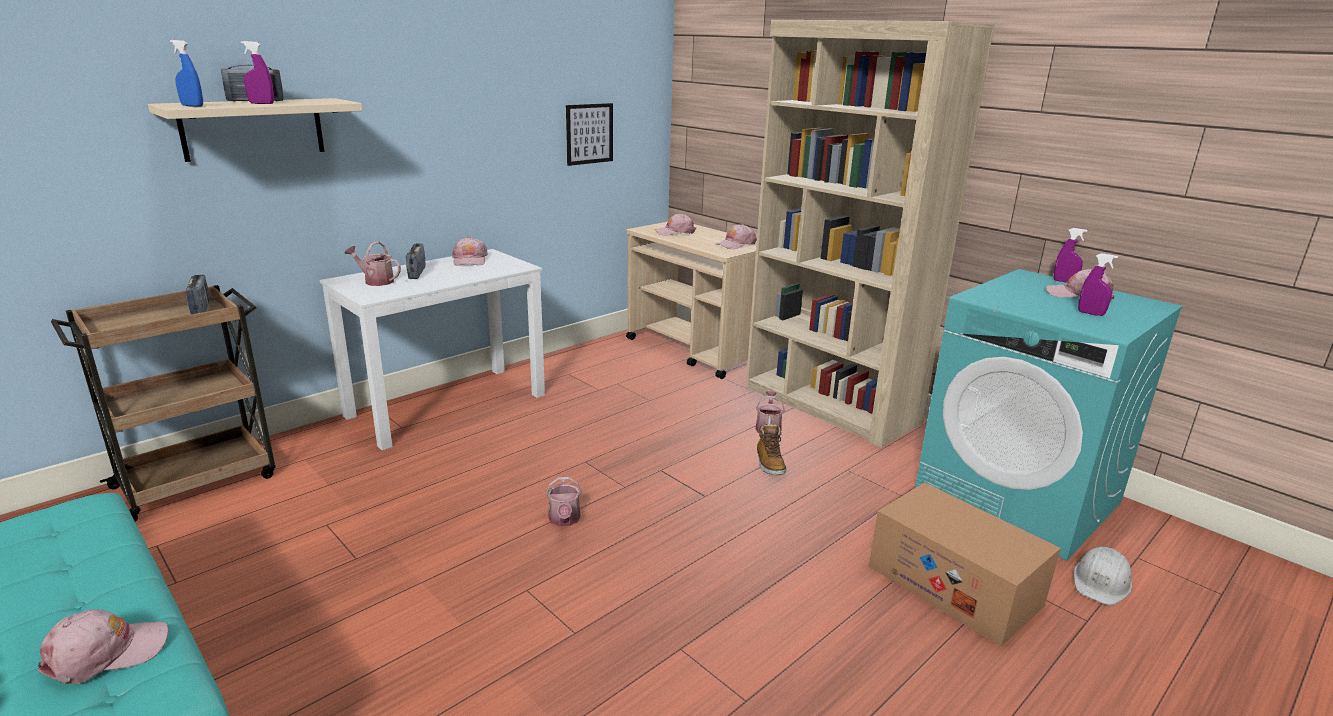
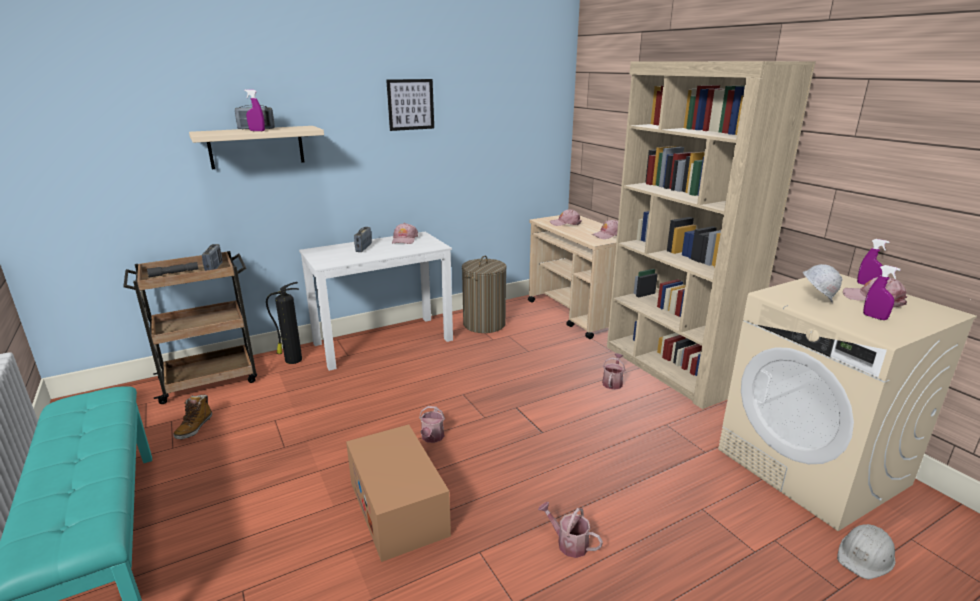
camera: 15 degrees right, 0 degrees up
pink cap [38,609,169,684] -> none
blue spray bottle [170,40,203,107] -> none
watering can [345,241,401,286] -> watering can moved to [538,502,603,558]
picture [566,103,613,166] -> picture moved to [386,79,434,131]
boot [757,424,787,475] -> boot moved to [173,395,212,440]
cardboard box [869,483,1061,647] -> cardboard box moved to [346,424,451,562]
turquoise washing machine [915,269,1183,561] -> beige washing machine [718,274,977,531]
none -> grey flashlight [147,262,198,278]
none -> fire extinguisher [266,282,302,364]
none -> laundry basket [462,256,507,333]
none -> white hard hat [803,264,842,302]

